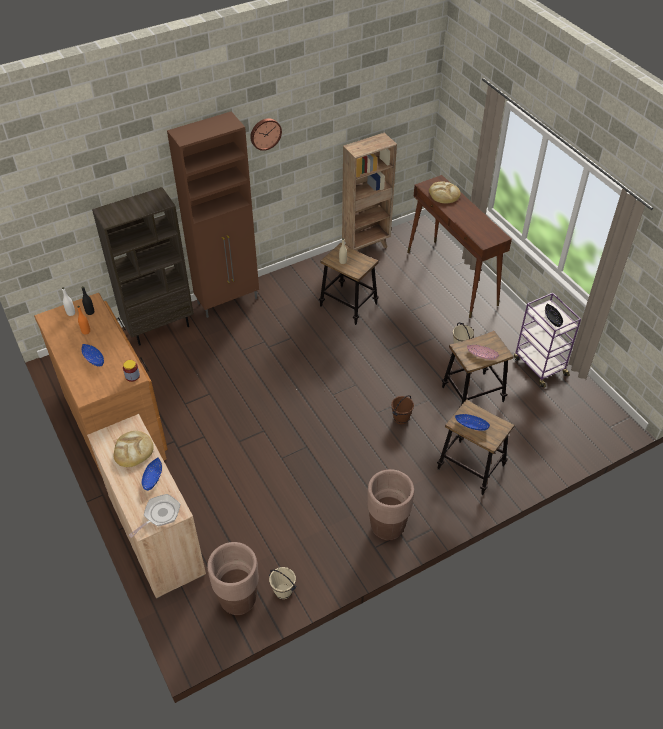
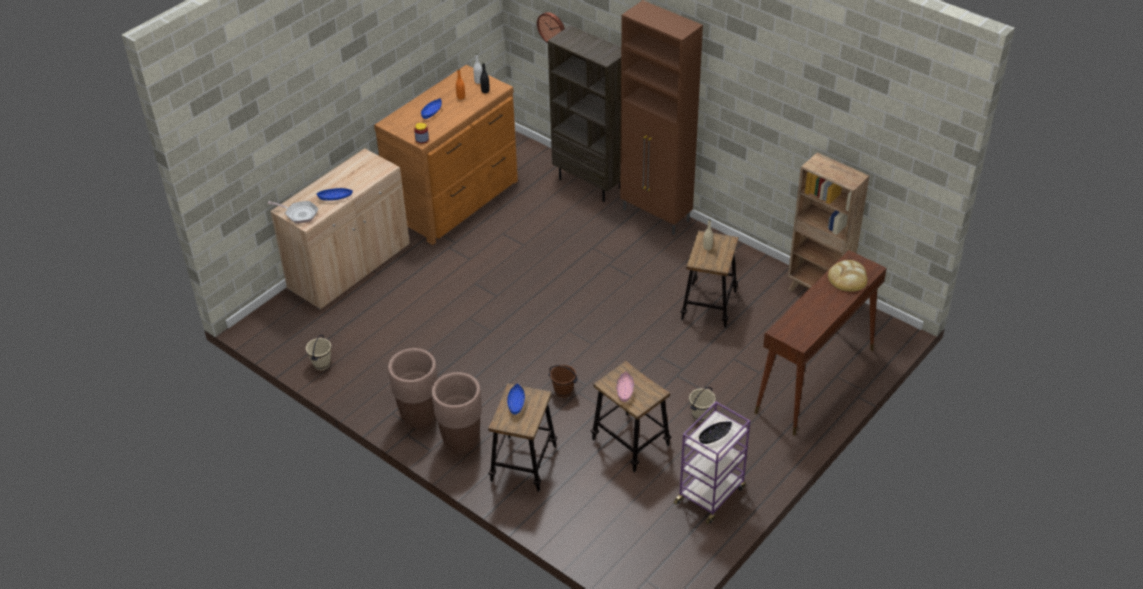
camera: 70 degrees right, 5 degrees down
bread [113,431,153,467] -> none
brown planter [207,542,259,615] -> brown planter moved to [431,372,482,453]
wall clock [250,118,282,151] -> wall clock moved to [537,12,565,43]

